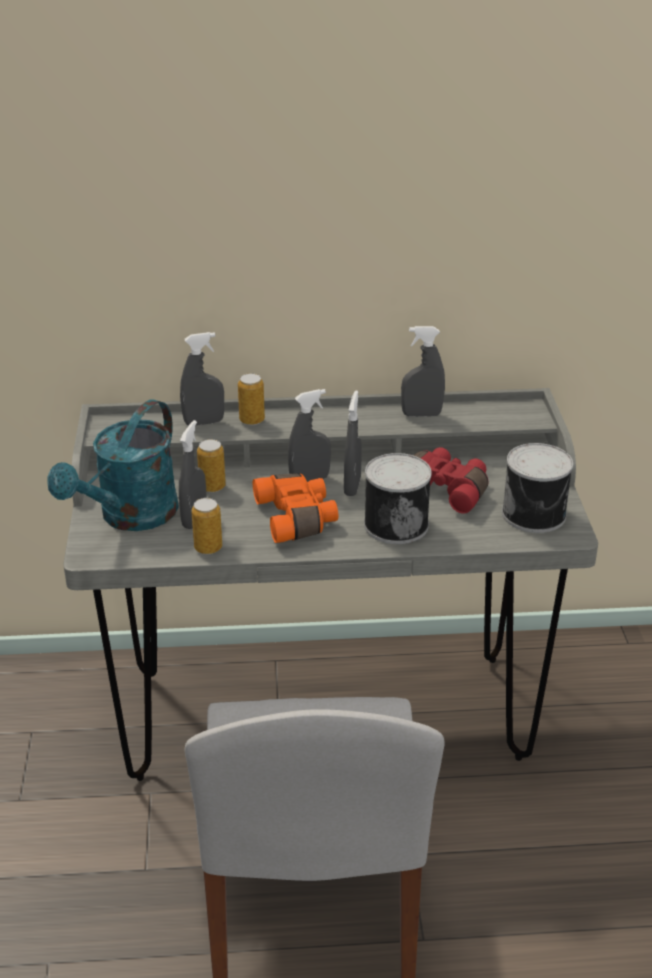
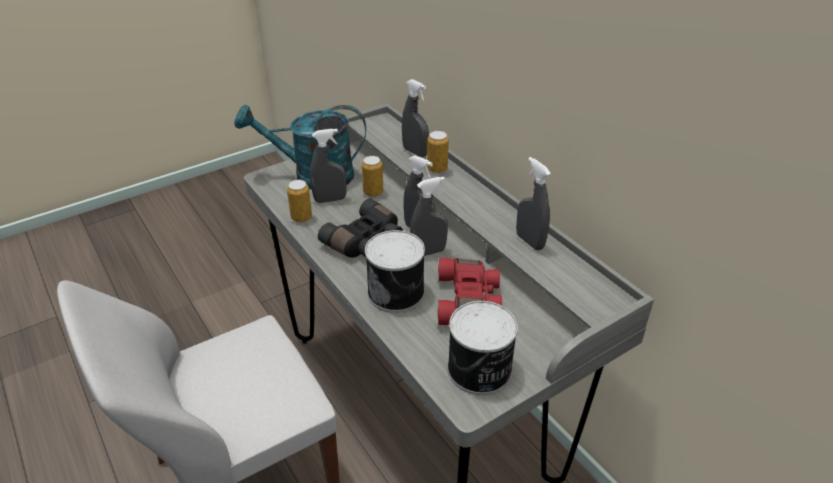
camera: 60 degrees right, 5 degrees up
orange binoculars [253,473,338,543] -> black binoculars [318,198,403,258]

